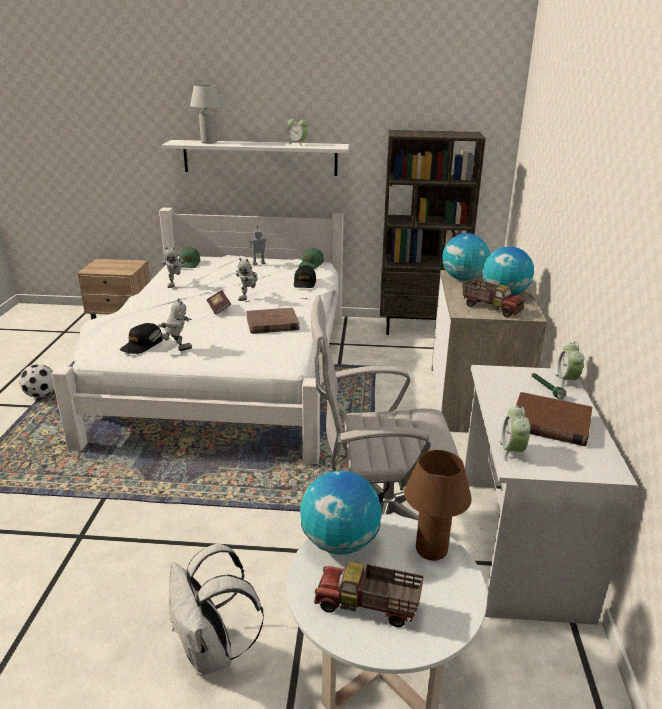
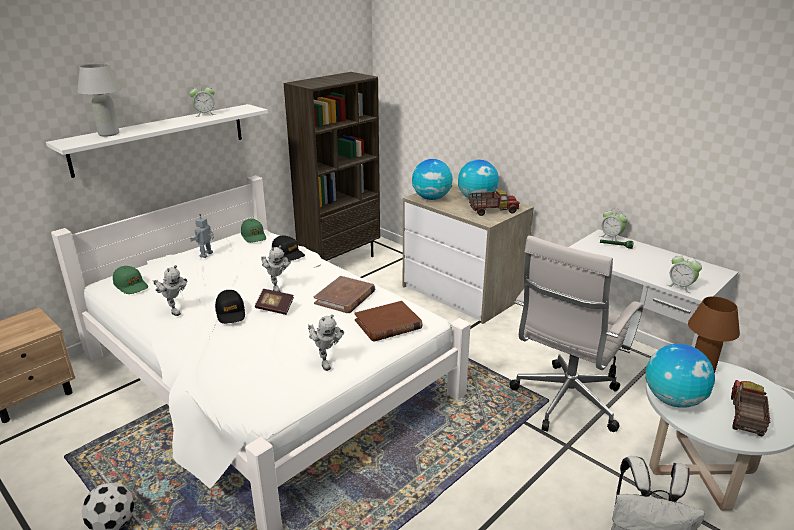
camera: 50 degrees left, 0 degrees up
black cap [120,323,163,354] -> black cap moved to [215,290,245,324]
toy robot [149,298,192,351] -> toy robot turned 135 degrees clockwise [308,314,344,371]
toy truck [314,562,424,627] -> toy truck turned 150 degrees clockwise [731,380,770,436]
brown book [516,392,592,446] -> brown book moved to [355,301,422,341]

